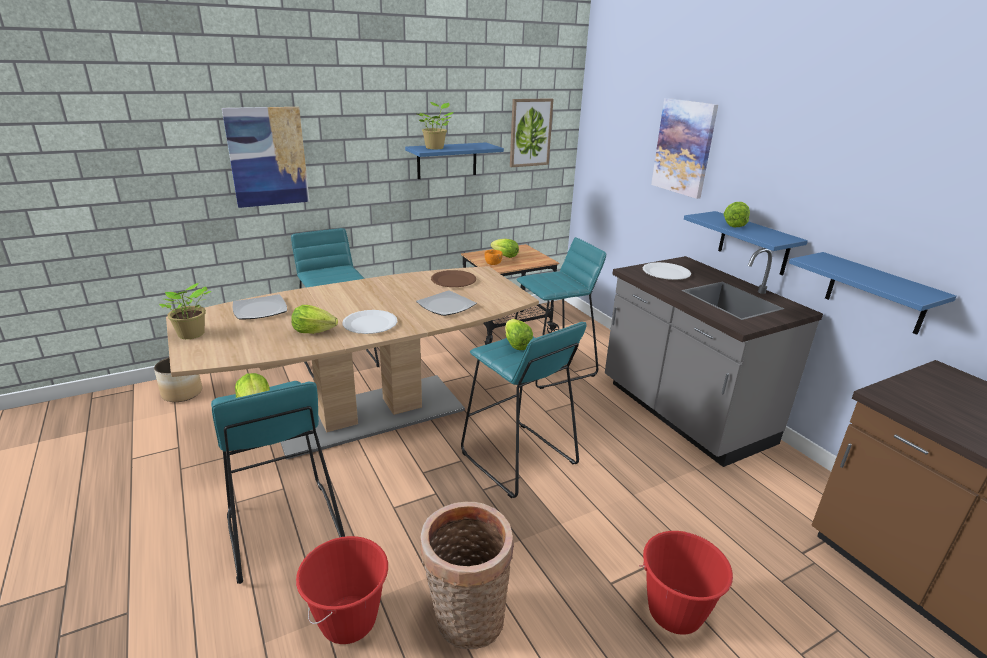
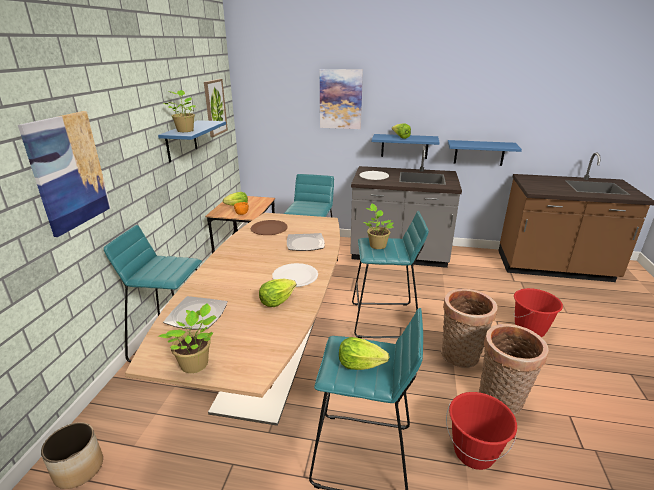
camera: 50 degrees left, 0 degrees up
lettuce [505,319,533,350] -> potted plant [364,204,394,249]
none -> basket [441,289,497,368]

